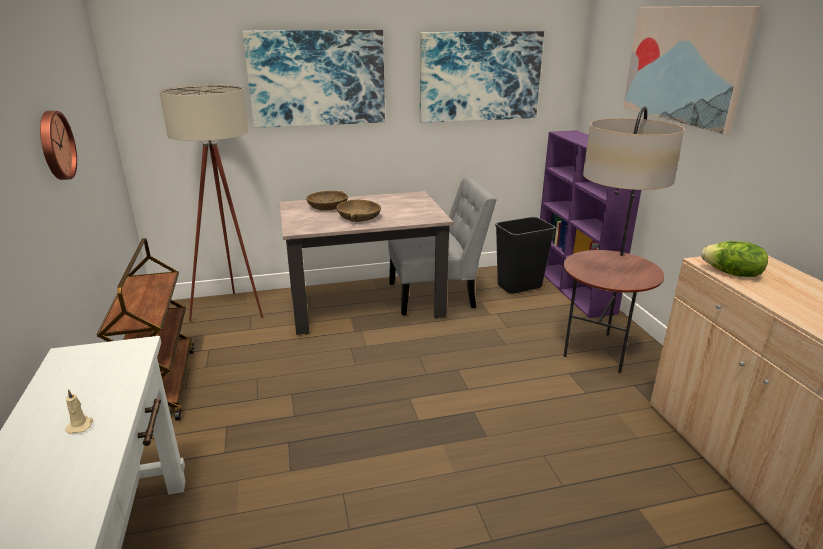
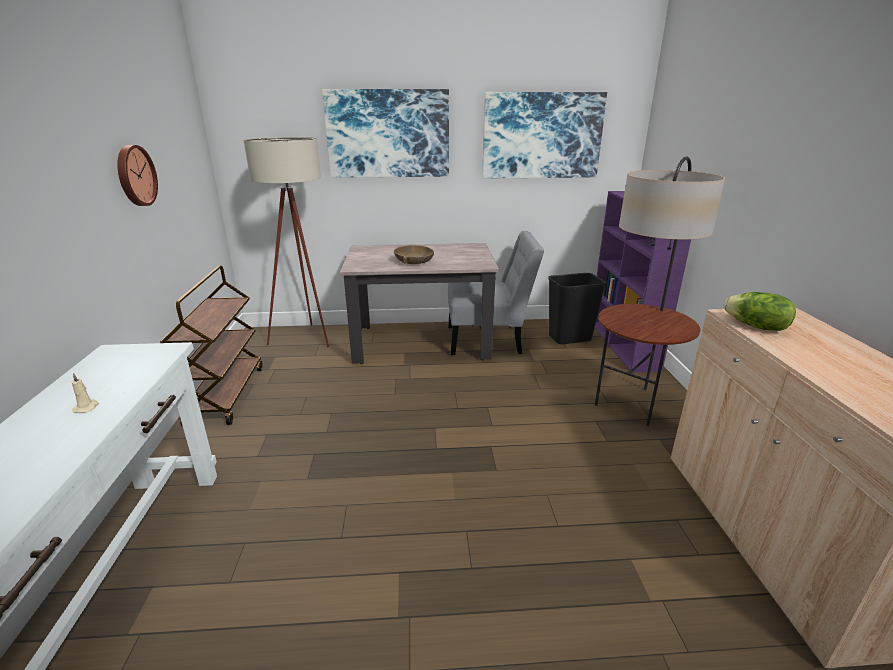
camera: 10 degrees right, 0 degrees up
brown bowl [306,191,348,210] -> none
picture [623,6,760,134] -> none

